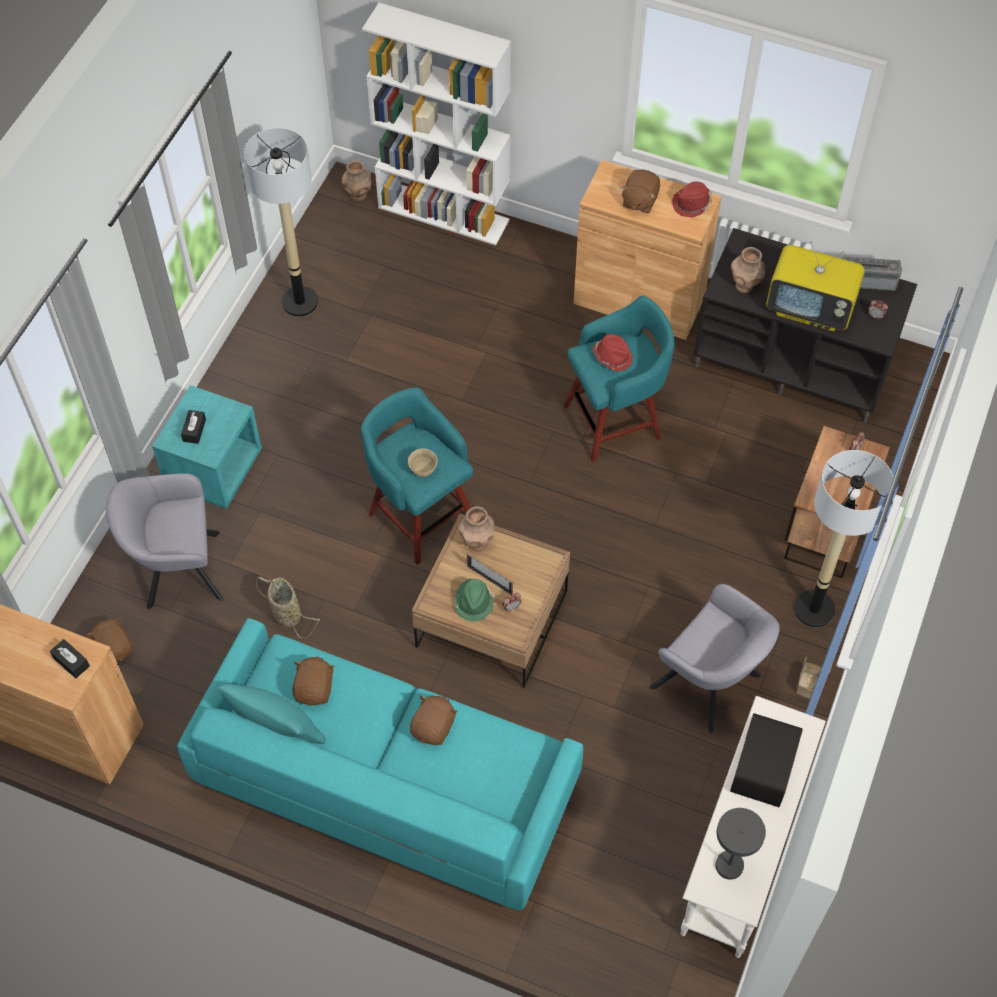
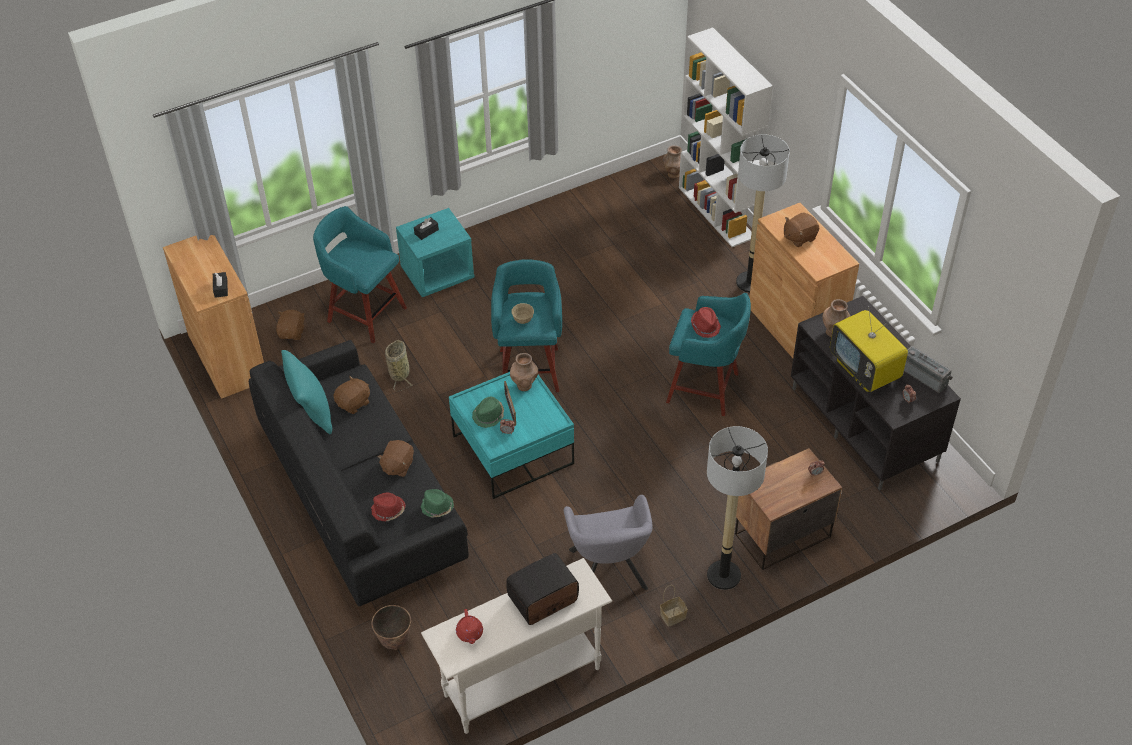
camera: 40 degrees right, 10 degrees down
grey armchair [106,473,223,609] -> turquoise stool [313,206,407,343]
turquoise sofa [177,618,583,910] -> black sofa [249,340,469,606]
floor lamp [244,128,318,317] -> floor lamp moved to [736,134,790,293]
brown plush toy [410,695,458,745] -> brown plush toy turned 135 degrees clockwise [377,440,414,477]
brown coffee table [412,513,570,688] -> turquoise coffee table [449,372,574,499]
red hat [672,182,712,217] -> red hat moved to [371,493,406,521]
grey table lamp [715,808,766,880] -> red teapot [456,609,483,644]
none -> planter [371,605,411,650]
none -> green hat [421,489,454,518]

